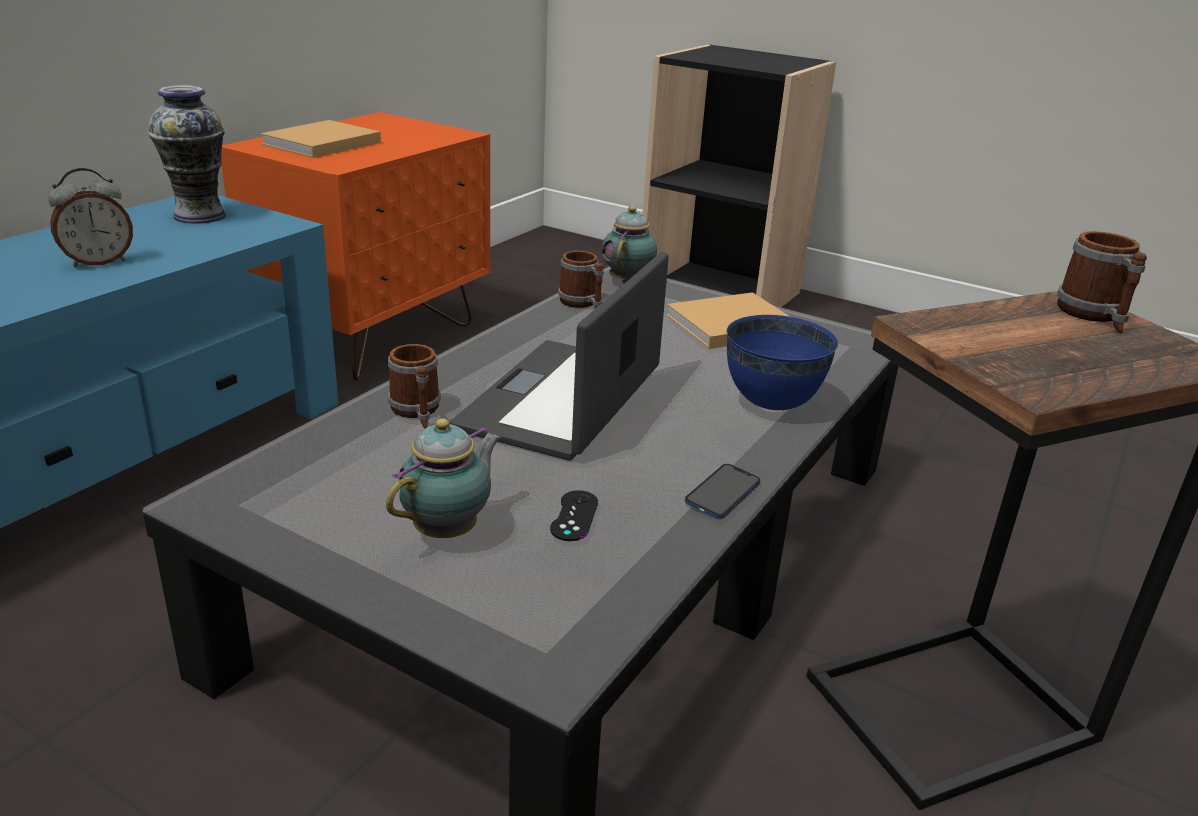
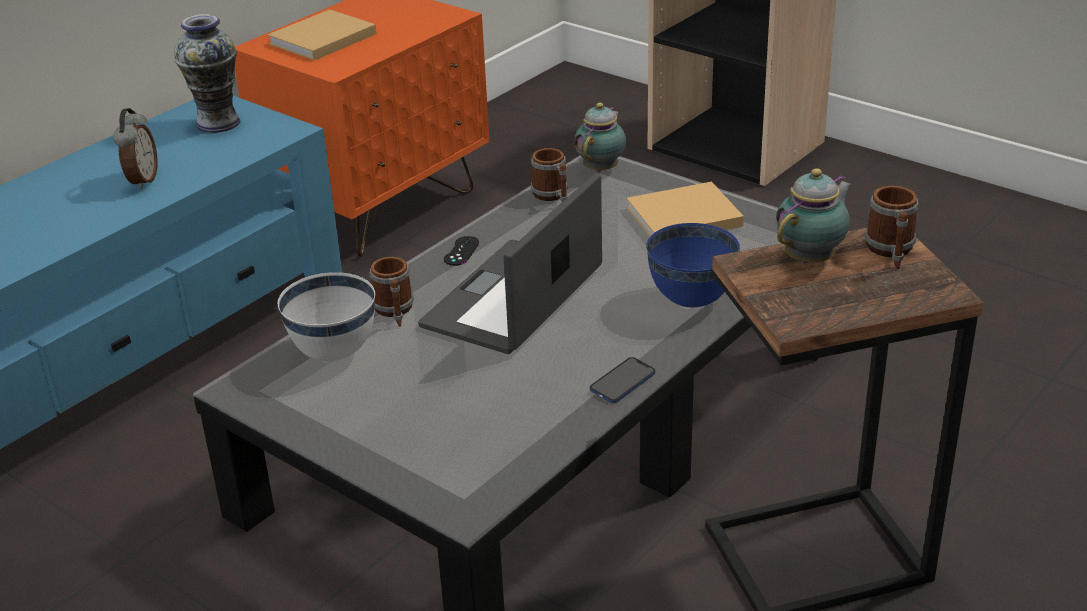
camera: 10 degrees right, 5 degrees up
alarm clock [48,168,133,268] -> alarm clock turned 60 degrees counterclockwise [113,108,157,189]
teapot [386,418,501,538] -> teapot moved to [776,168,853,264]
black game controller [550,490,598,541] -> black game controller moved to [444,236,479,266]
none -> white bowl [277,272,375,362]

